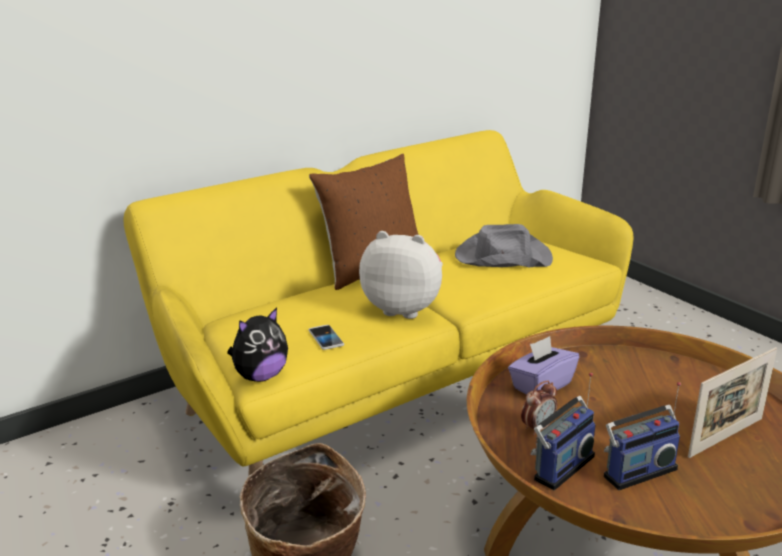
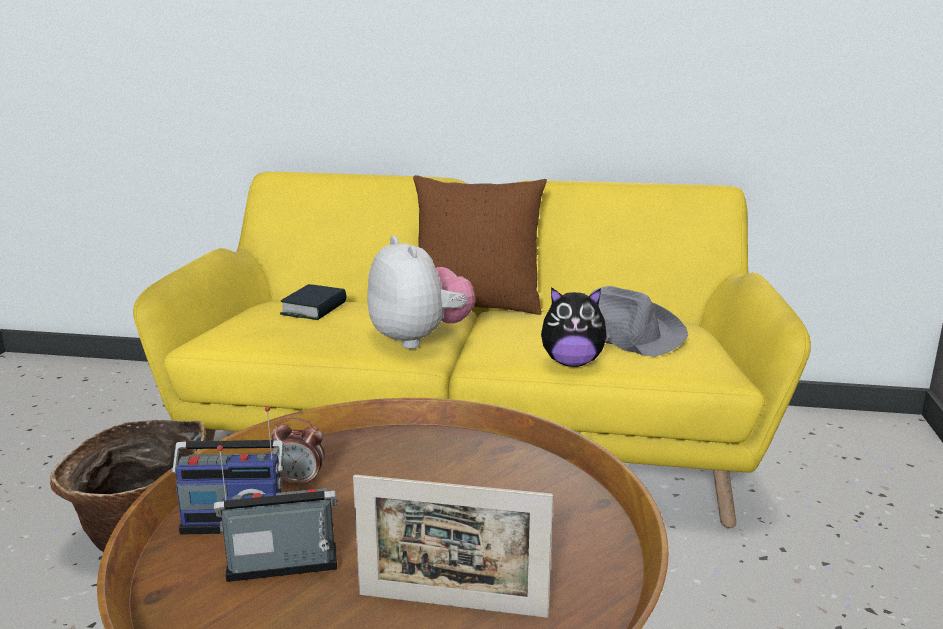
camera: 45 degrees right, 5 degrees down
plush toy [227,307,288,382] -> plush toy moved to [541,287,610,367]
phone [308,325,344,350] -> none
purple tissue box [508,336,579,395] -> none
radio [604,382,681,490] -> radio turned 150 degrees clockwise [214,445,338,582]
none -> book [280,284,346,320]

